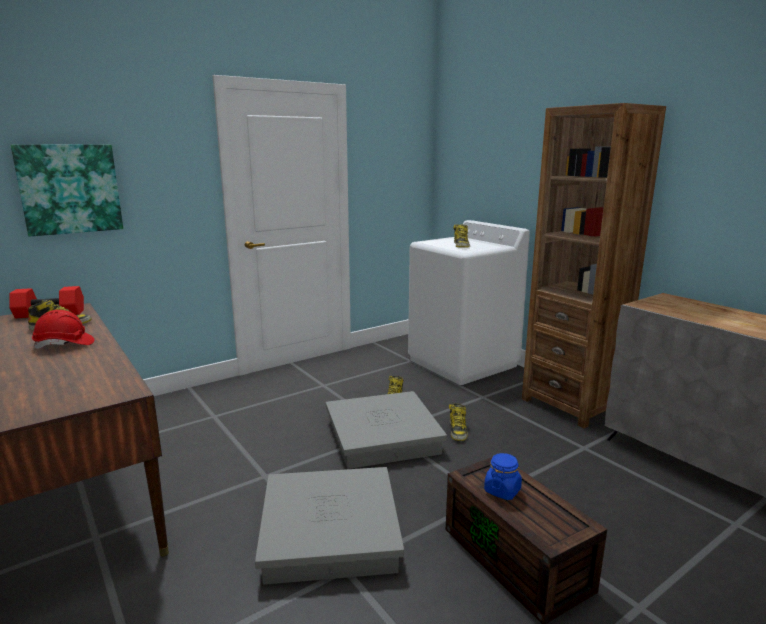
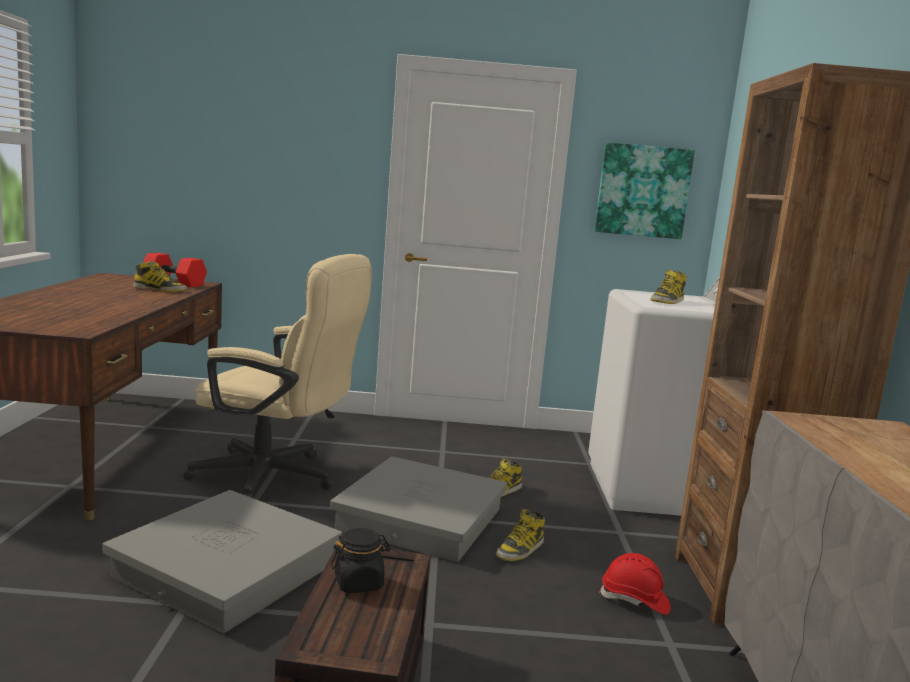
camera: 35 degrees right, 5 degrees down
picture [11,145,123,237] -> picture moved to [595,142,695,239]
red hard hat [32,310,95,349] -> red hard hat moved to [599,553,671,615]
blue jar [484,453,522,500] -> black jar [331,528,391,593]
none -> beige office chair [183,254,372,498]

